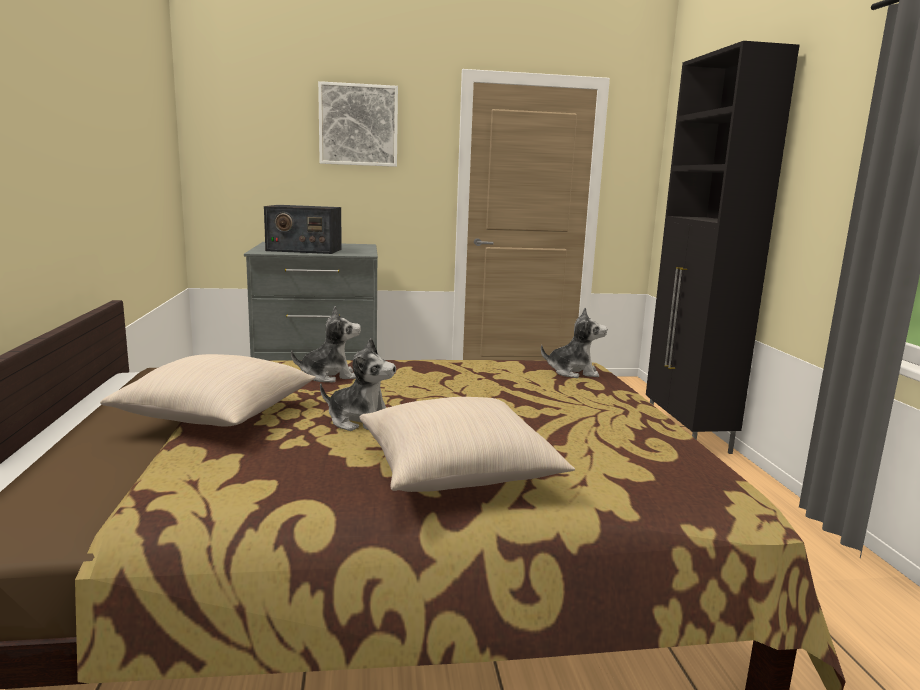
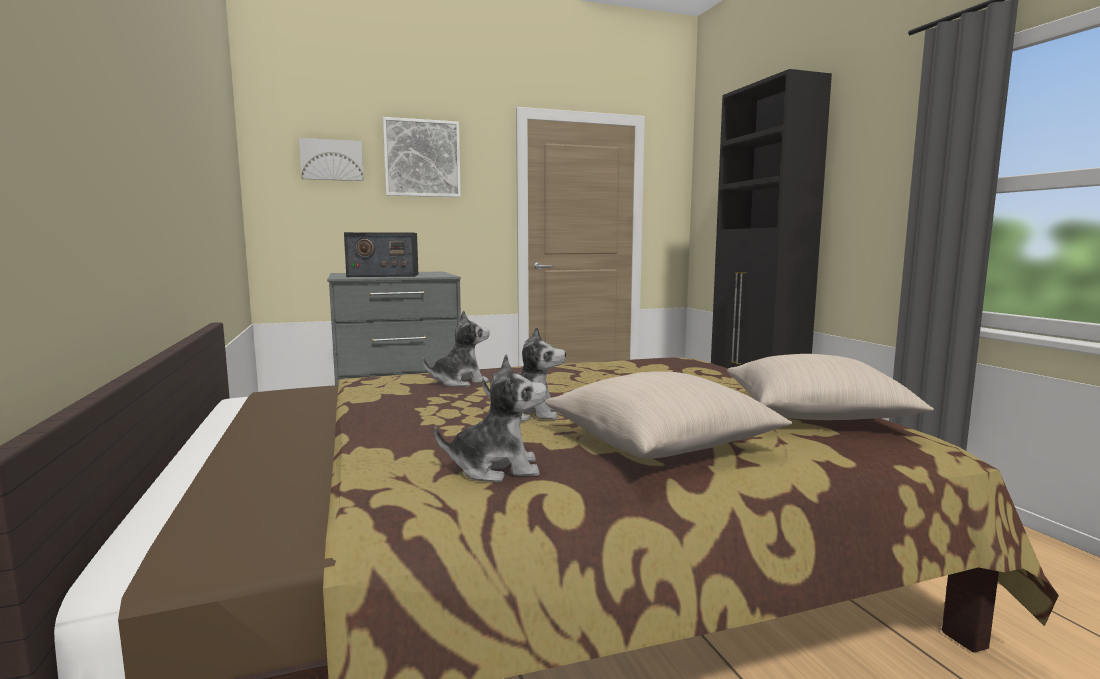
camera: 10 degrees left, 5 degrees down
beige pillow [100,354,316,427] -> beige pillow moved to [727,354,934,420]
plush toy [541,307,608,378] -> plush toy moved to [434,354,547,482]
none -> picture [299,138,364,181]

